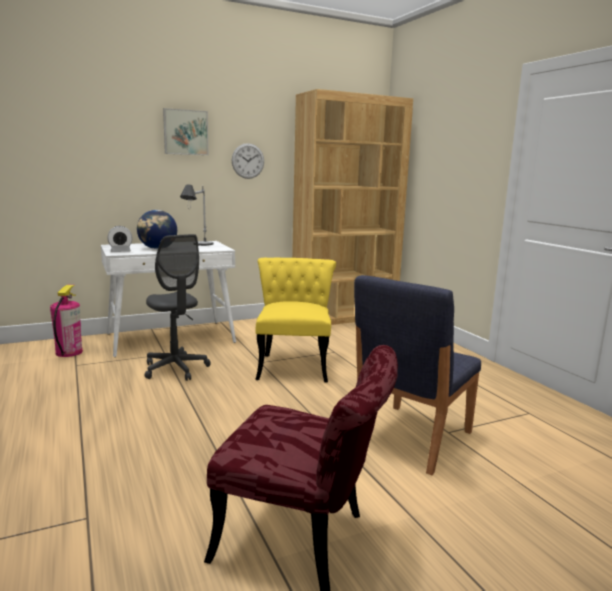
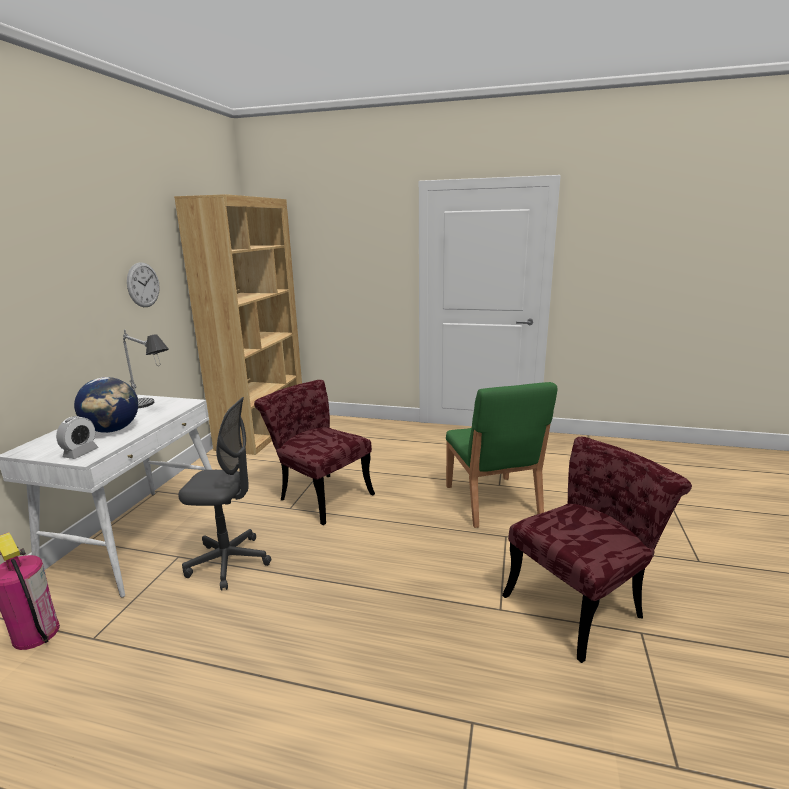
camera: 50 degrees left, 5 degrees up
picture [163,108,208,155] -> none
yellow chair [255,258,336,383] -> red chair [254,380,375,525]
blue chair [354,275,481,475] -> green chair [446,382,557,528]

